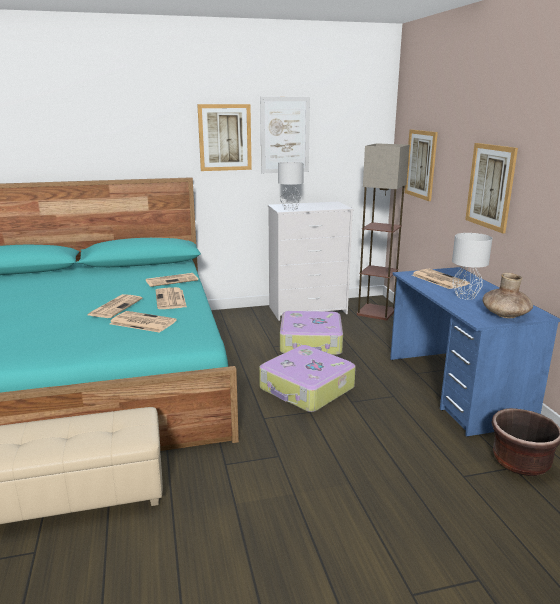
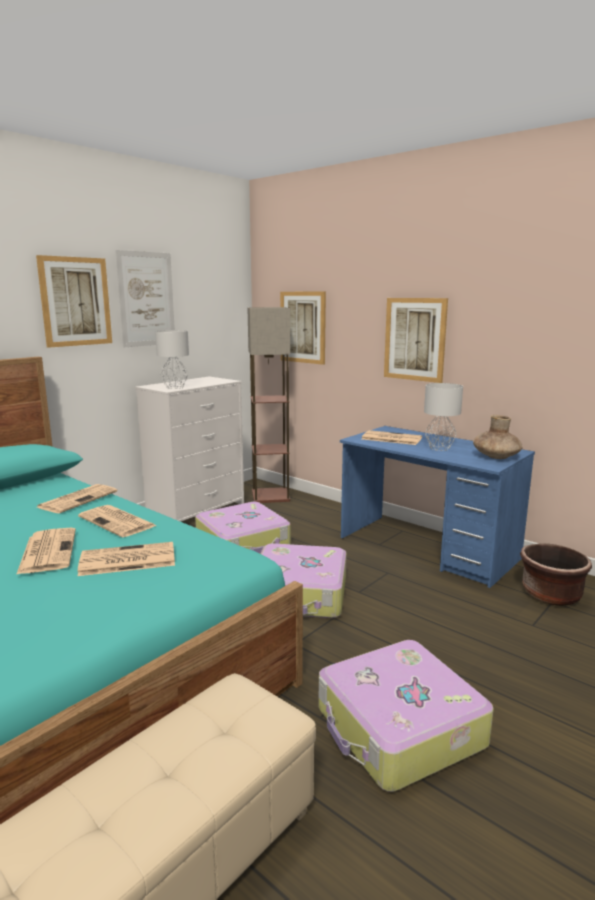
camera: 35 degrees left, 5 degrees down
none -> suitcase [318,640,494,792]

